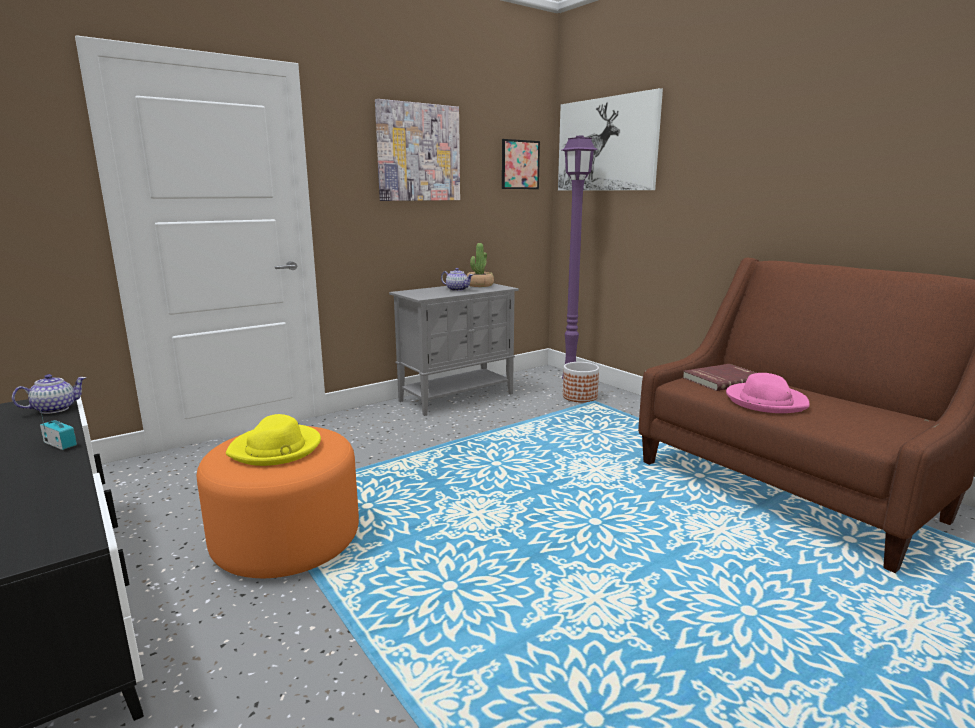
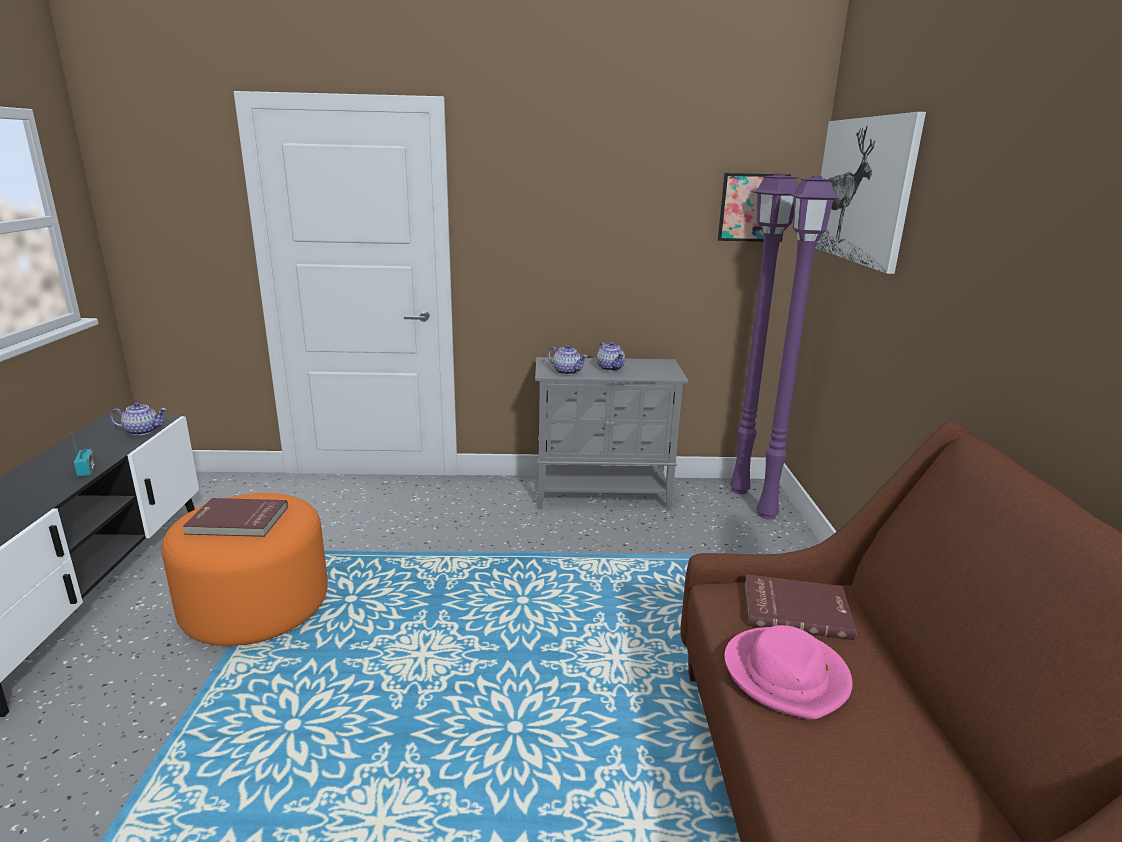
camera: 35 degrees right, 5 degrees up
yellow hat [226,414,321,466] -> red book [183,498,288,537]
picture [375,99,460,201] -> none
potted plant [467,243,494,287] -> none
planter [563,362,599,403] -> none
none -> teapot [548,345,588,375]
none -> purple floor lamp [730,174,798,494]

